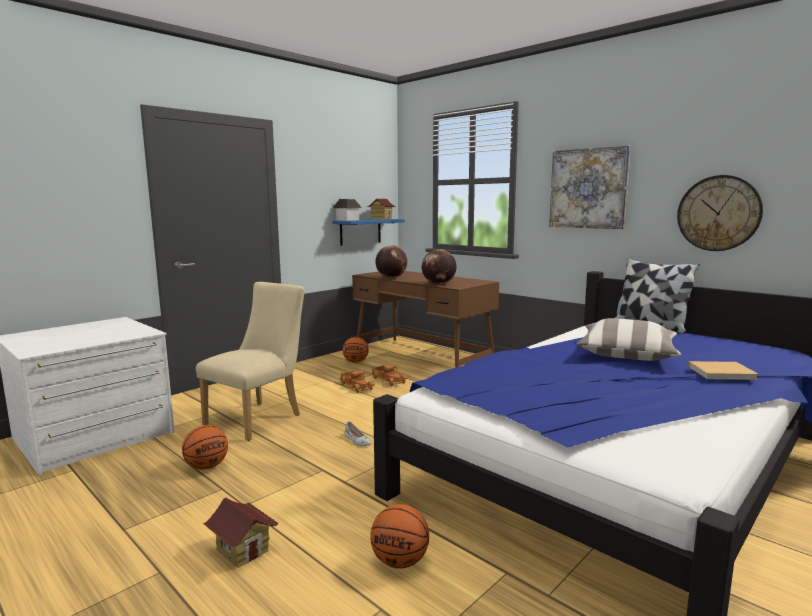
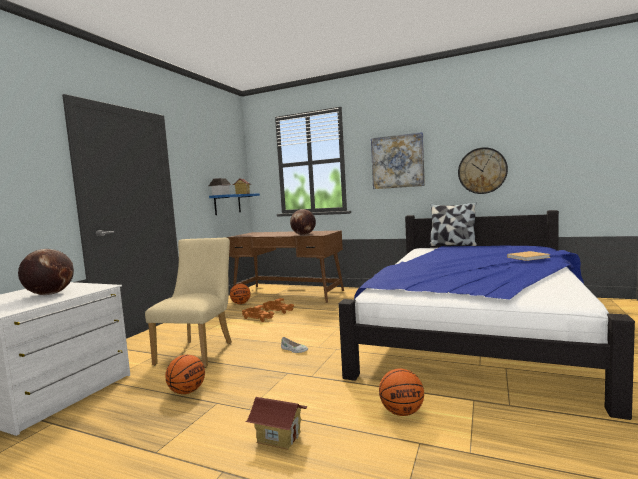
camera: 20 degrees left, 5 degrees down
globe [376,245,407,278] -> globe moved to [18,249,74,295]
pillow [576,318,681,361] -> none

